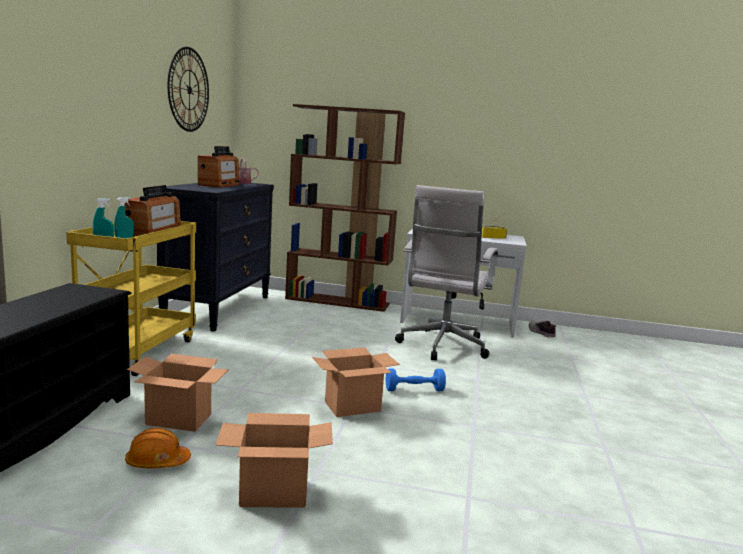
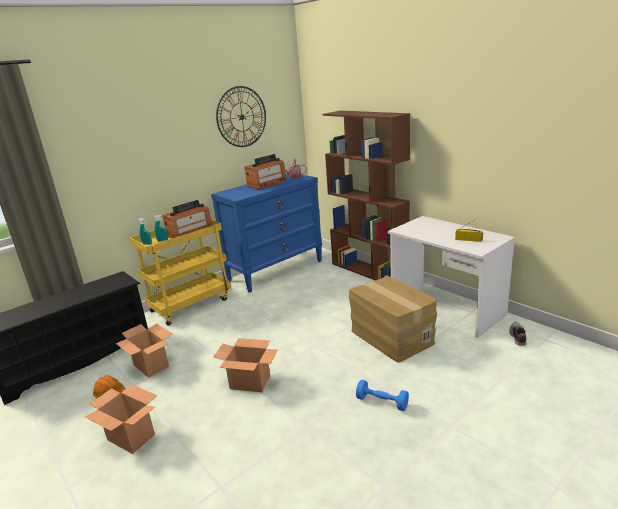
camera: 40 degrees right, 10 degrees up
black dresser [157,183,274,332] -> blue dresser [211,174,322,293]
blue dumbbell [386,368,446,391] -> blue dumbbell moved to [356,380,409,411]
white office chair [395,185,499,361] -> cardboard box [349,275,437,363]

